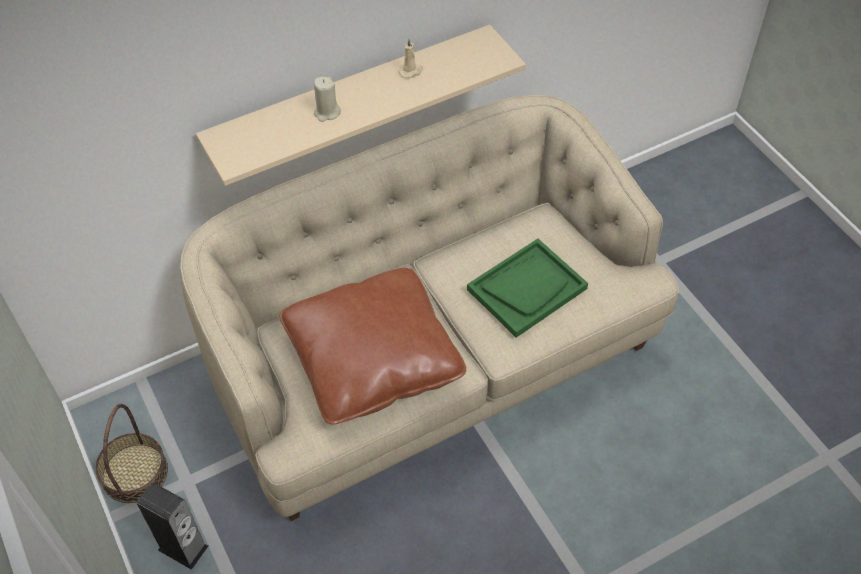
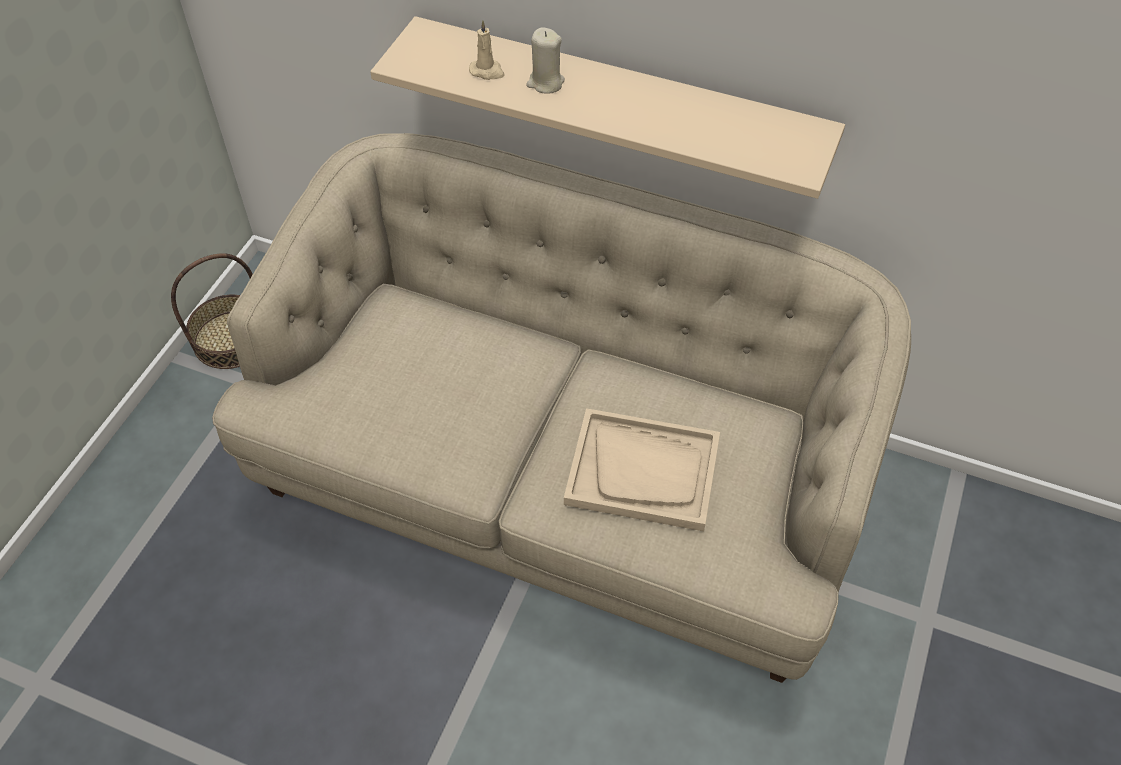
camera: 50 degrees right, 0 degrees up
speaker [137,482,209,570] -> none
brown pillow [280,268,466,424] -> none
beige candle [398,39,423,78] -> beige candle moved to [469,20,505,80]
green tray [467,239,588,338] -> beige tray [564,408,720,531]

